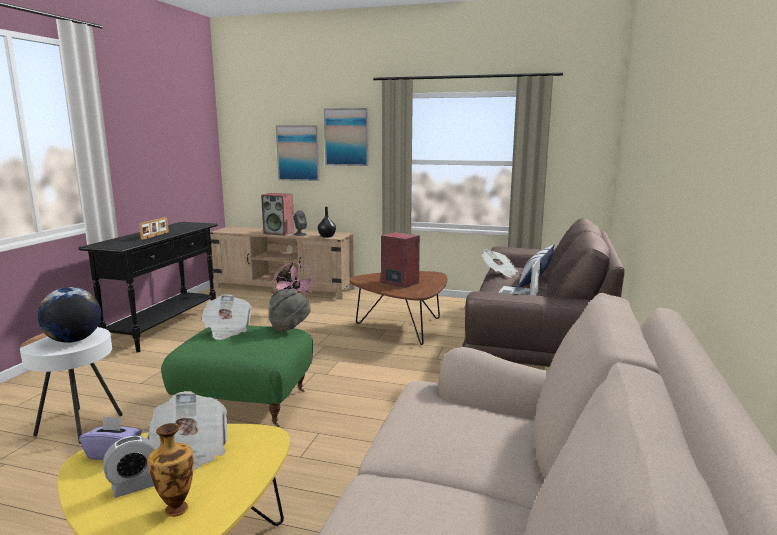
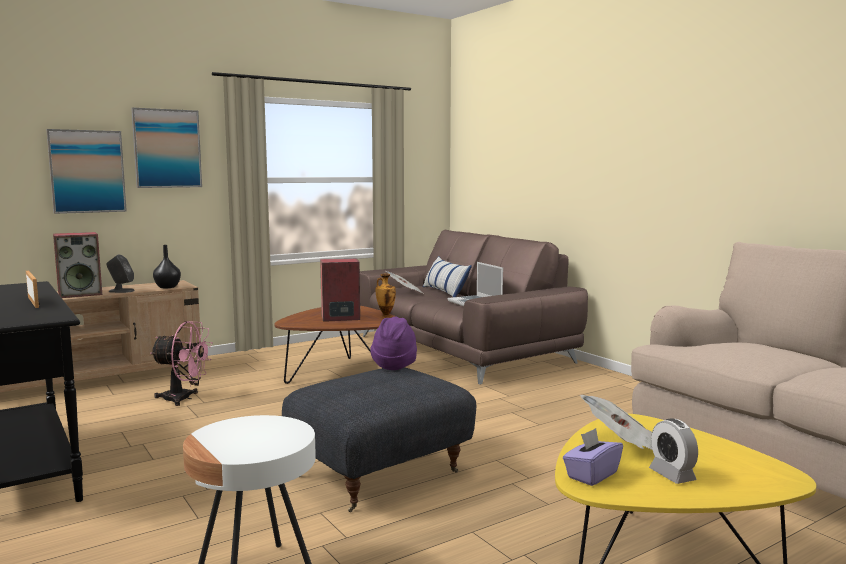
camera: 50 degrees left, 5 degrees down
globe [37,287,101,343] -> none
alarm clock [103,436,155,498] -> alarm clock turned 150 degrees clockwise [649,418,698,484]
vase [148,423,194,517] -> vase moved to [376,274,396,318]
green ottoman [161,325,313,427] -> grey ottoman [282,367,476,512]
newspaper [201,294,252,340] -> none
grey hat [269,289,311,332] -> purple hat [371,317,417,370]

